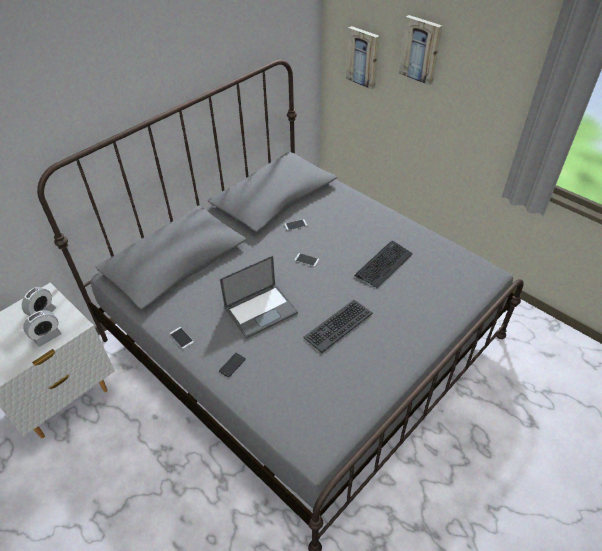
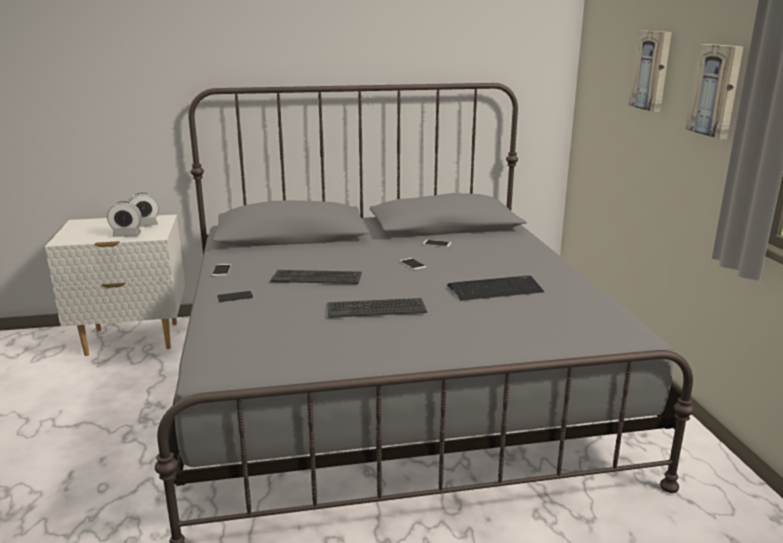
camera: 35 degrees right, 25 degrees down
laptop [220,255,298,339] -> keyboard [270,270,362,284]
picture [346,26,380,89] -> picture moved to [685,44,743,139]

